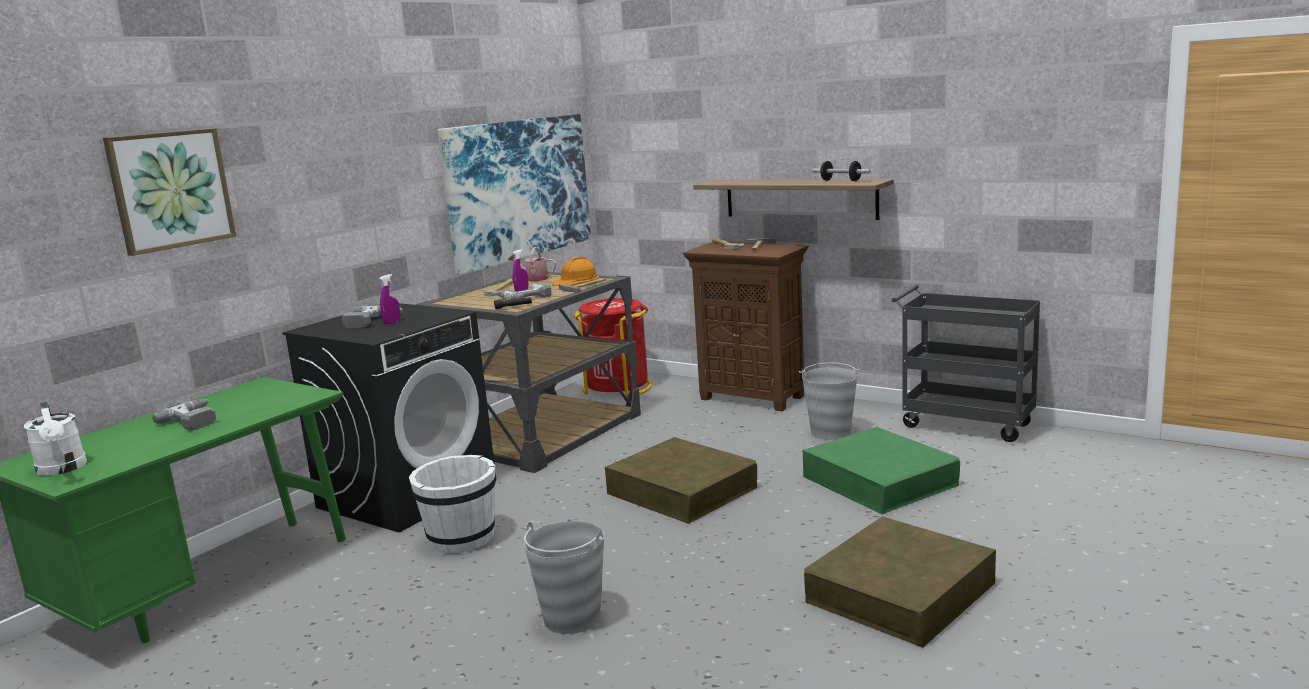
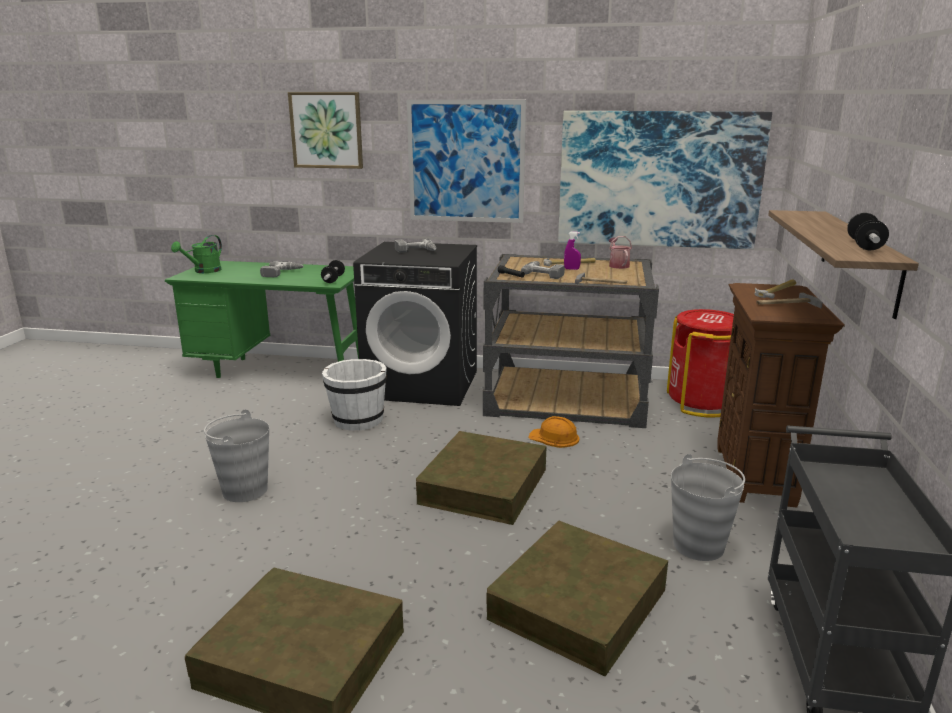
camera: 65 degrees right, 5 degrees up
white watering can [24,402,87,476] -> green watering can [171,235,222,273]
purple spray bottle [380,274,400,325] -> none
orange hard hat [551,257,599,286] -> orange hard hat moved to [528,416,579,448]
green storage box [803,427,960,514] -> brown storage box [486,521,668,676]
none -> dumbbell [321,260,345,283]
none -> picture [407,99,526,223]

